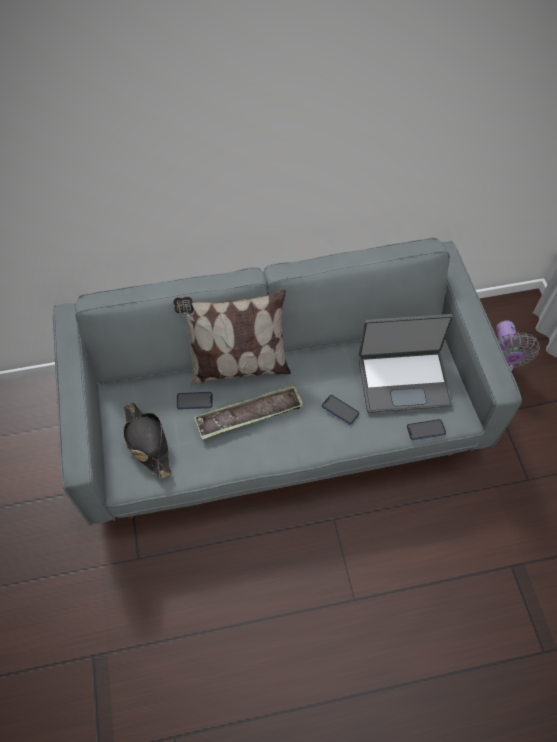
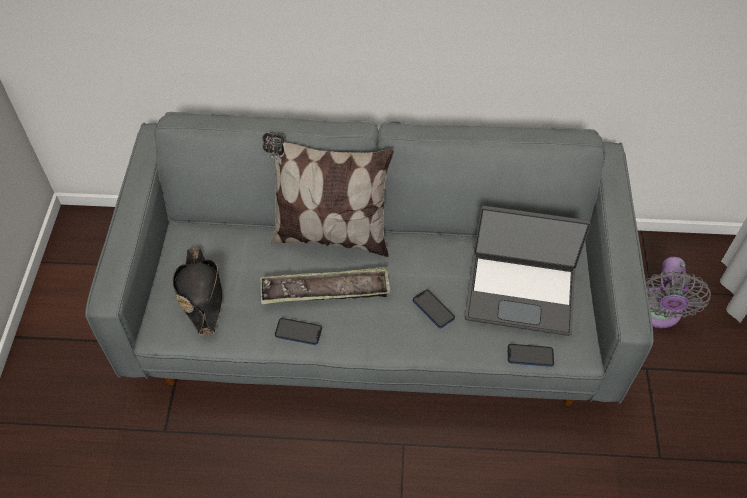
camera: 15 degrees right, 5 degrees down
phone [177,392,213,410] -> phone moved to [275,318,322,345]

